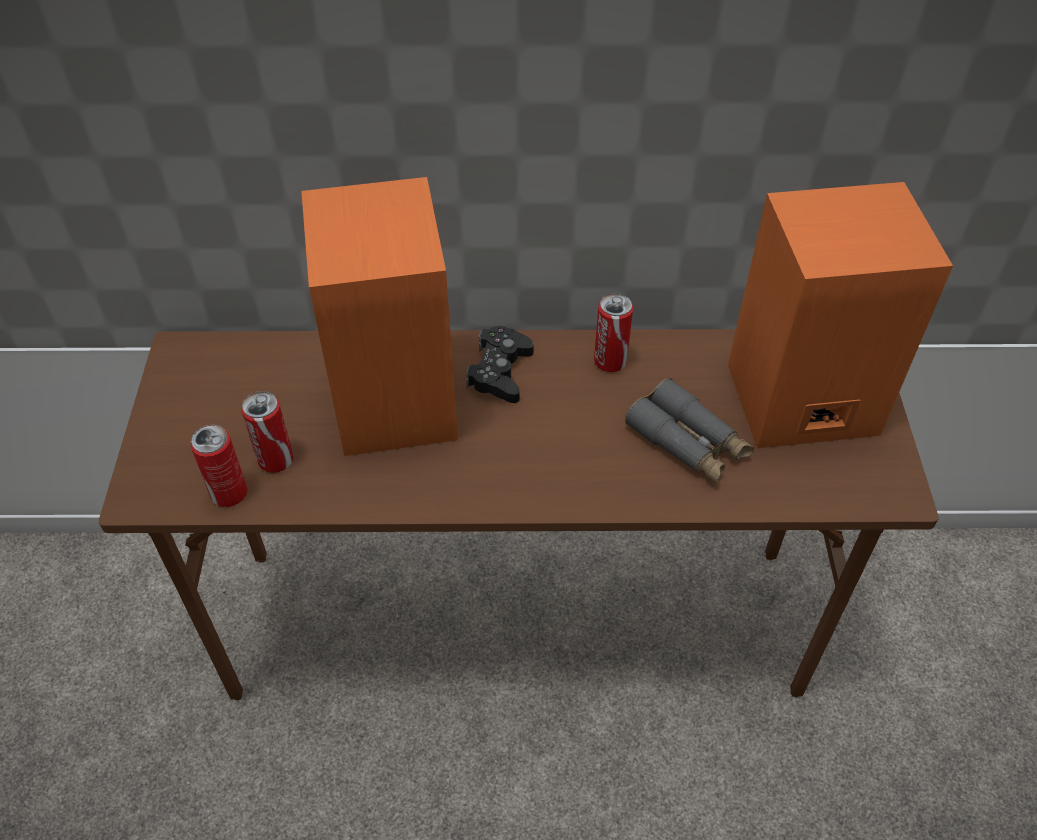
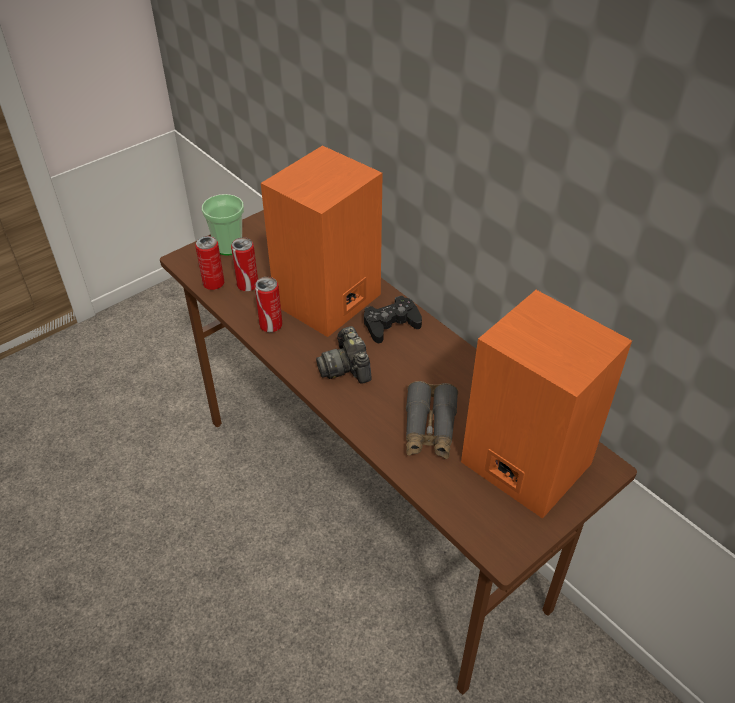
camera: 50 degrees right, 5 degrees down
can [594,293,633,372] -> can moved to [255,277,282,332]
none -> cup [202,194,244,256]
none -> camera [316,326,372,384]

